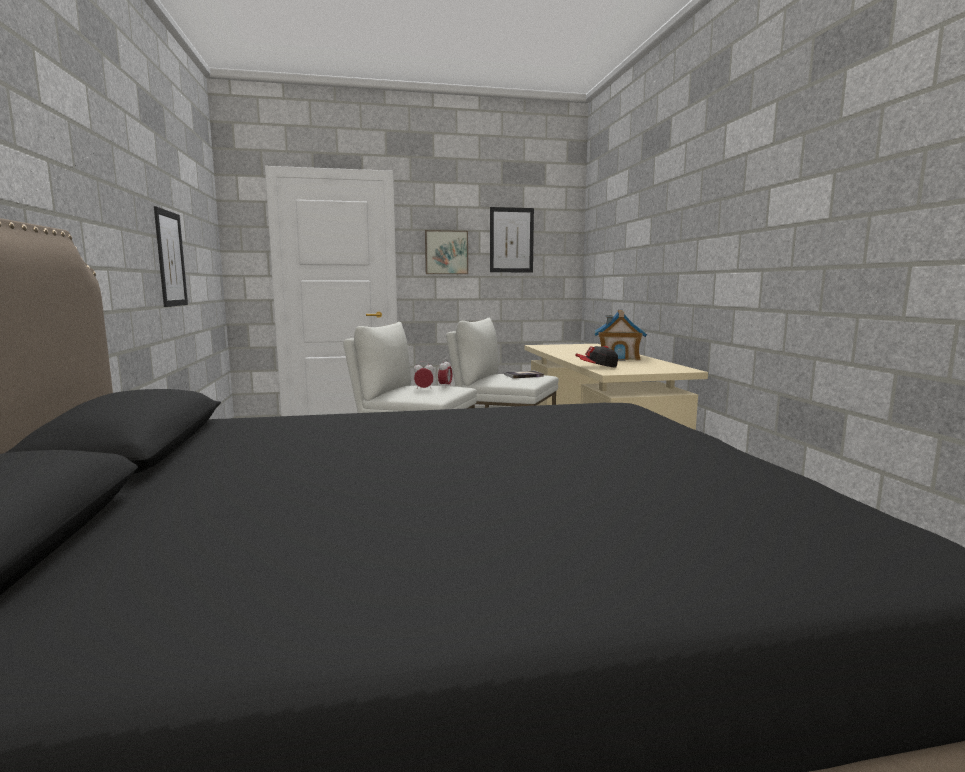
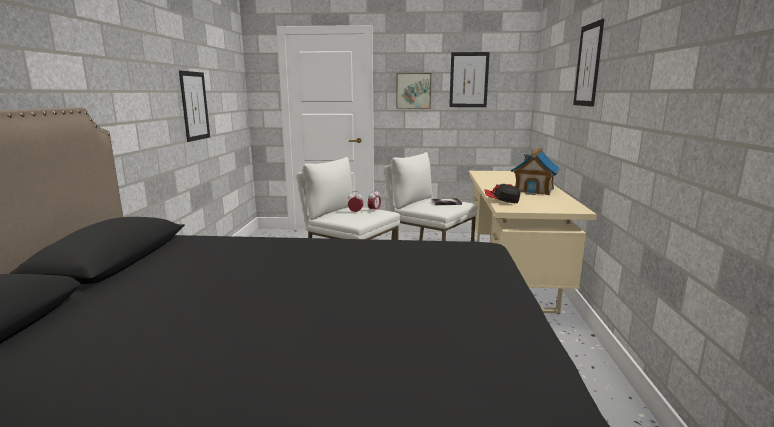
camera: 15 degrees right, 5 degrees up
none -> picture [573,19,604,107]

